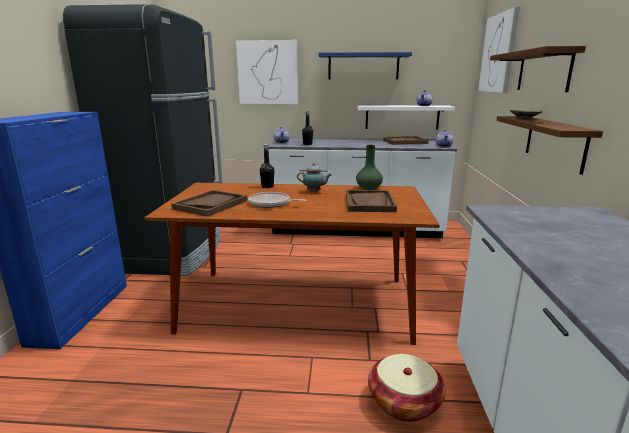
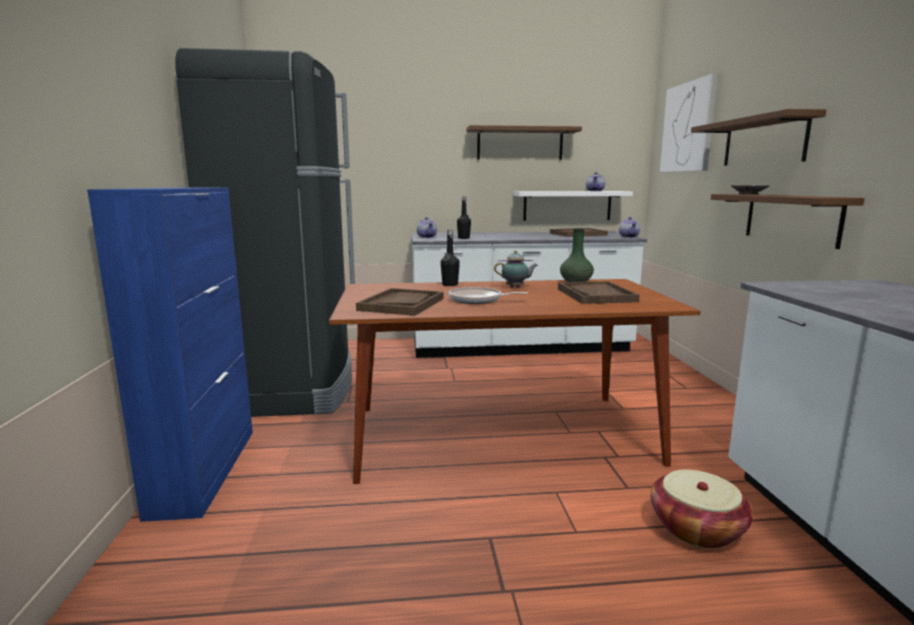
camera: 10 degrees left, 5 degrees down
picture [236,40,298,104] -> none
blue shelf [318,52,412,79] -> brown shelf [466,125,582,160]

